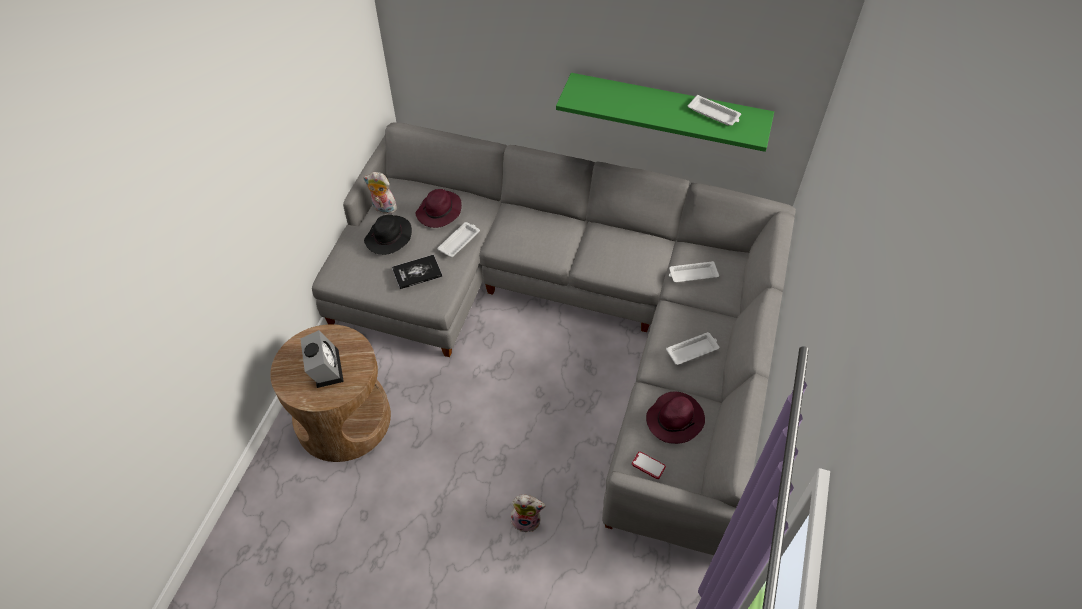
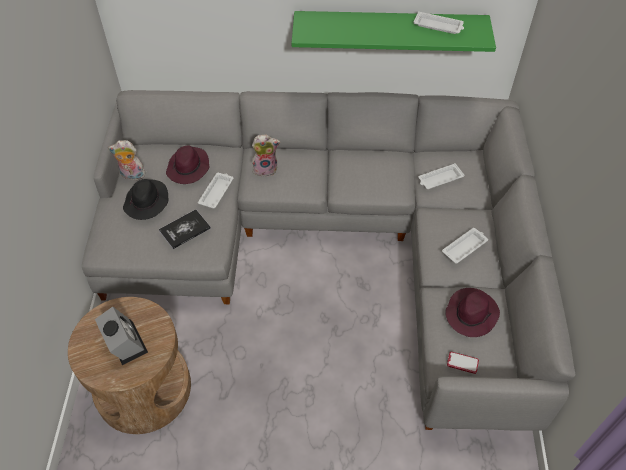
camera: 15 degrees left, 0 degrees up
plush toy [511,494,546,533] -> plush toy moved to [252,135,280,177]

